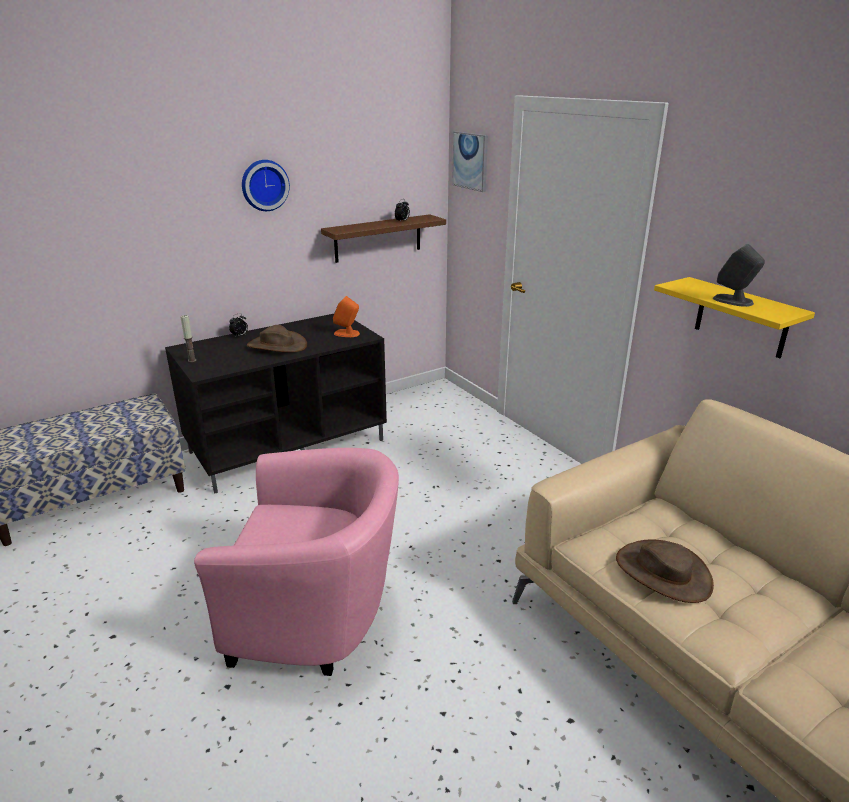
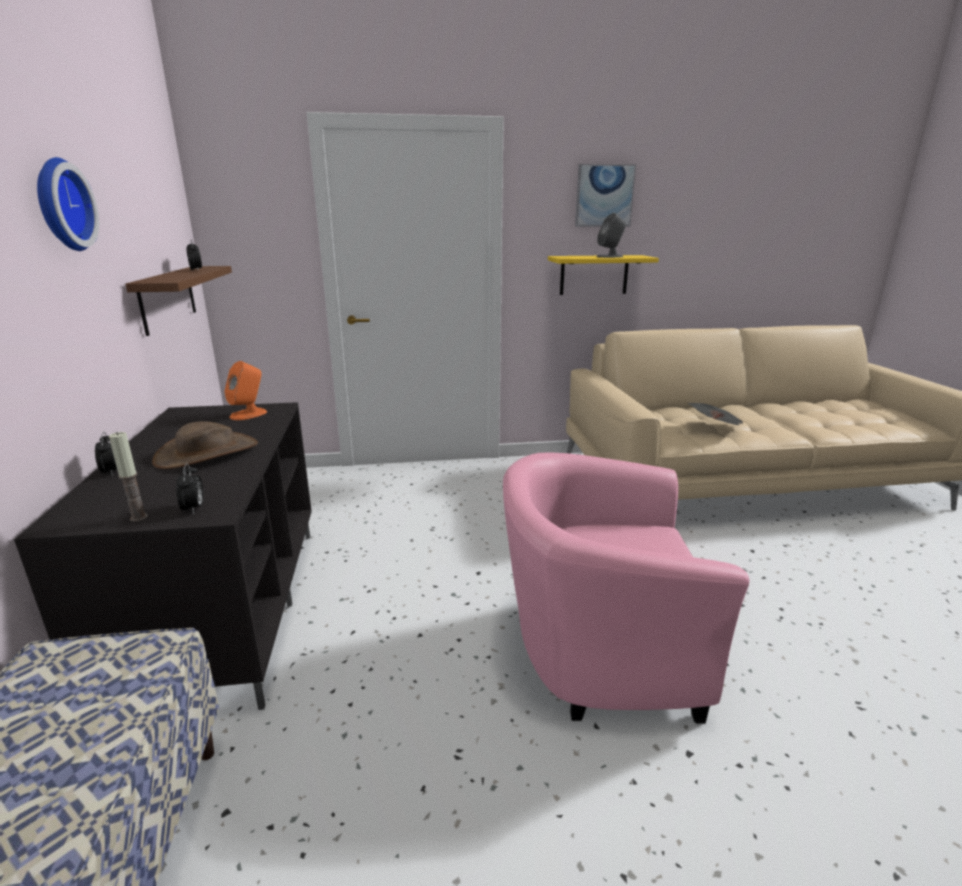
camera: 65 degrees left, 5 degrees down
pink armchair [194,448,399,676] -> pink armchair turned 120 degrees counterclockwise [503,453,749,724]
picture [452,131,488,192] -> picture moved to [575,164,636,227]
brown hat [616,540,714,603] -> newspaper [687,403,743,425]
none -> alarm clock [176,463,204,514]

